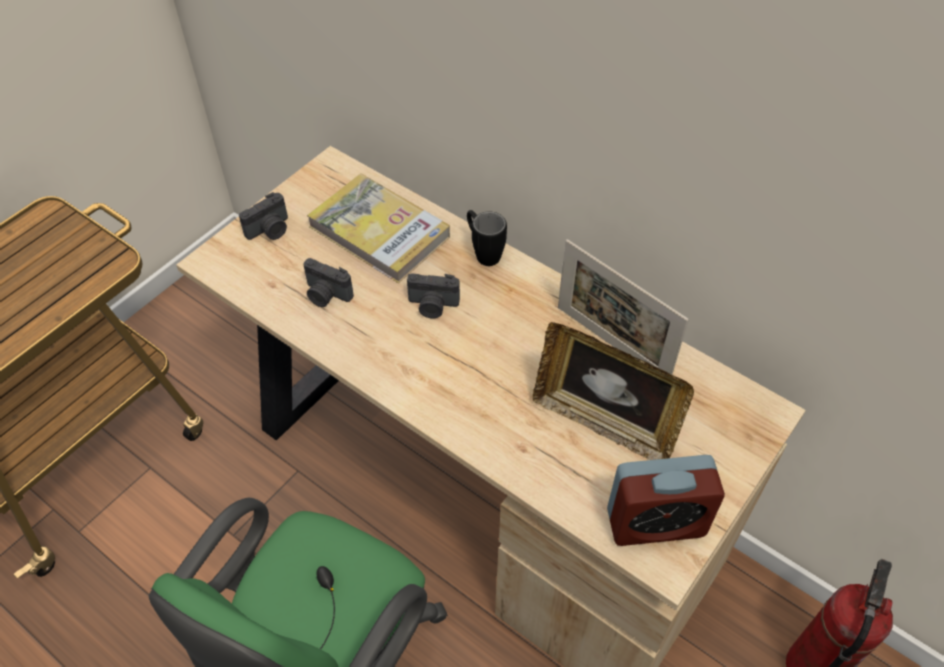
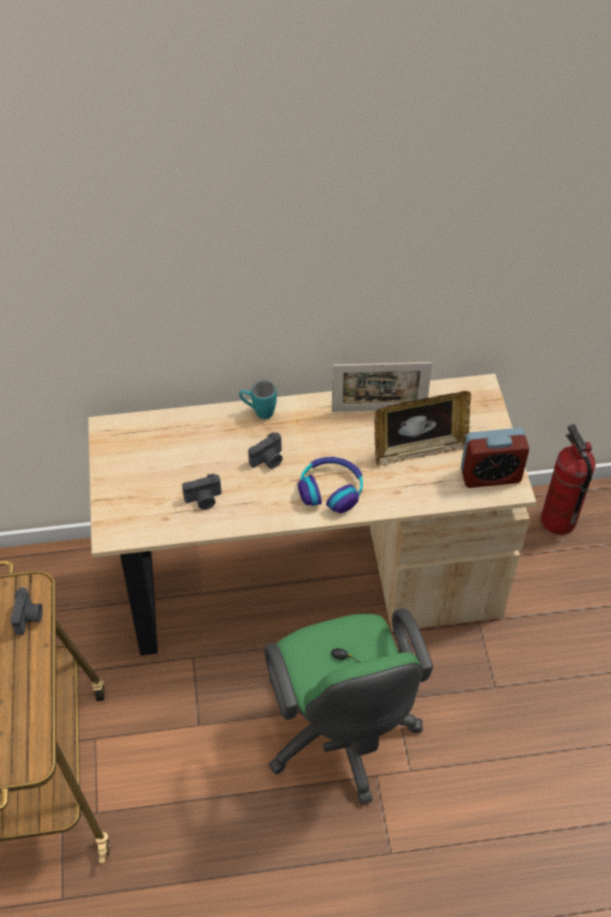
camera: 45 degrees left, 0 degrees up
camera [239,192,288,240] -> camera moved to [10,588,43,635]
book [307,174,450,283] -> none
black mug [467,210,507,266] -> turquoise mug [239,381,277,419]
alarm clock [607,455,725,546] -> alarm clock turned 45 degrees clockwise [461,428,529,488]
none -> headphones [298,457,363,513]

